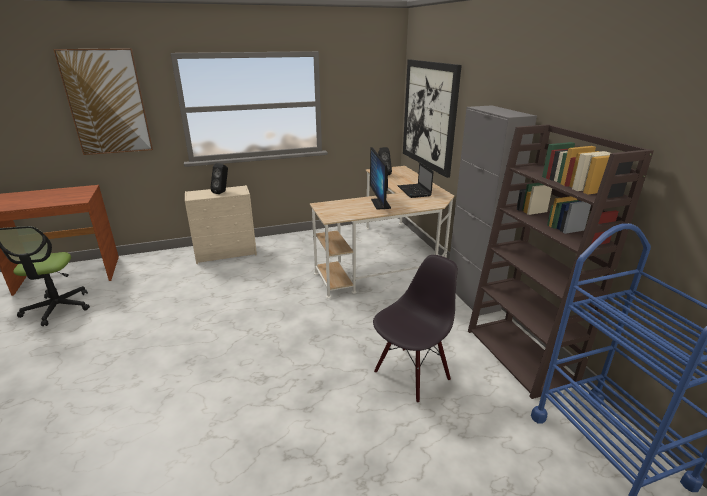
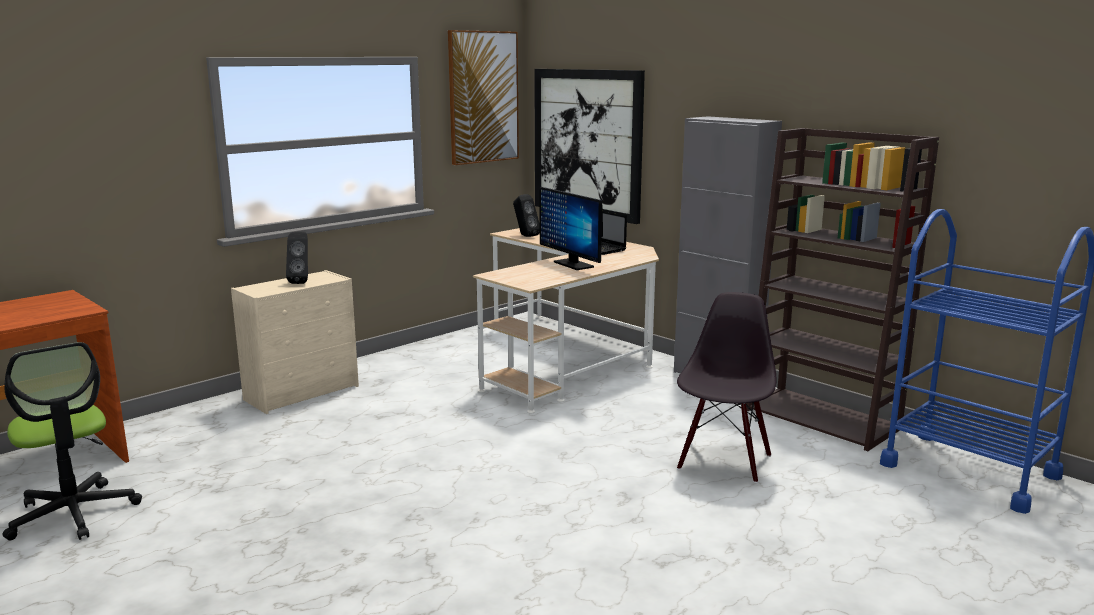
camera: 25 degrees left, 10 degrees down
picture [53,48,153,155] -> picture moved to [448,30,519,165]

